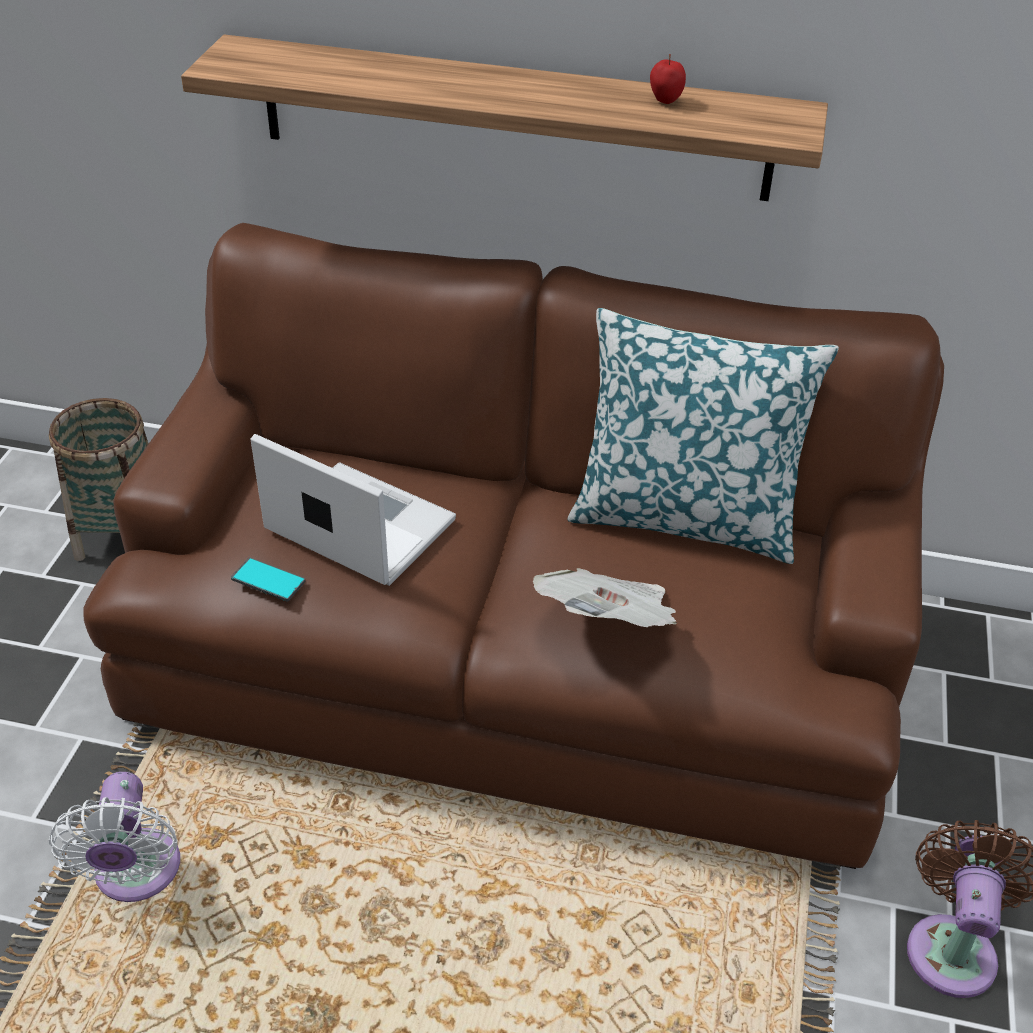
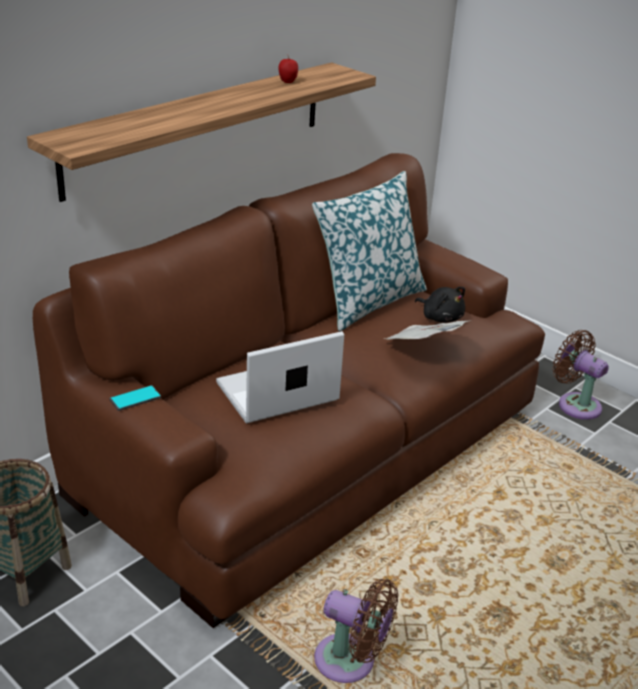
camera: 60 degrees left, 10 degrees down
white fan [49,772,180,902] -> brown fan [314,579,398,683]
phone [231,557,306,602] -> phone moved to [109,385,161,411]
none -> black plush toy [415,287,465,323]

